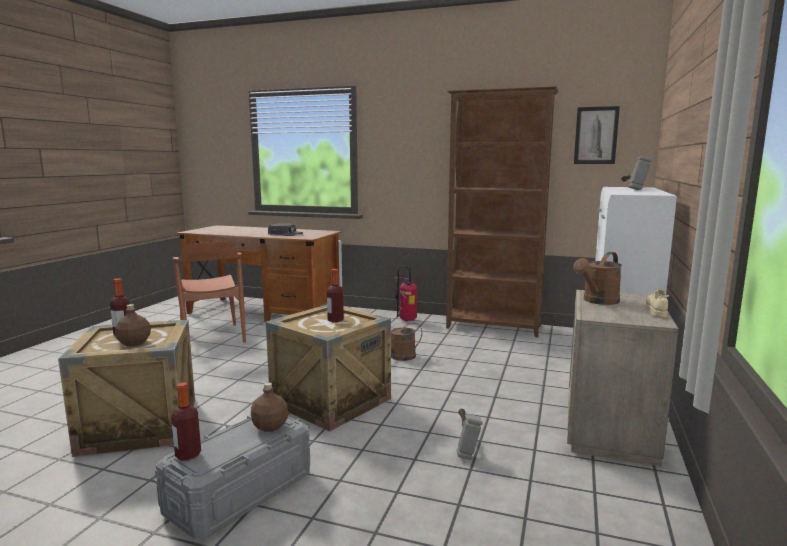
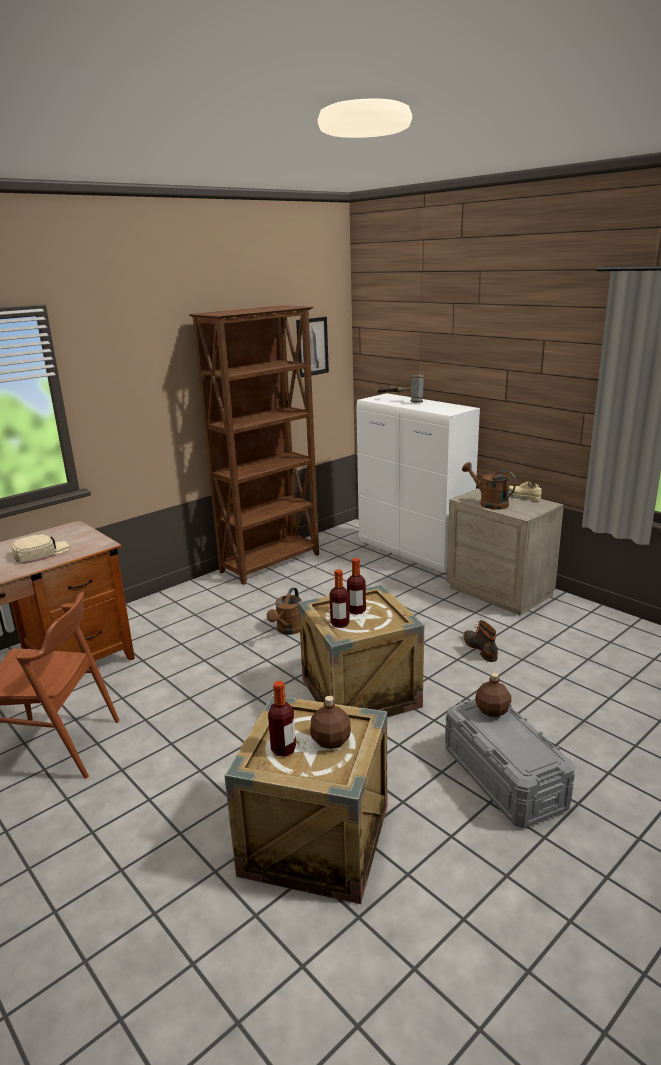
camera: 60 degrees left, 10 degrees up
bottle [171,382,201,461] -> bottle moved to [330,569,350,628]
black cap [268,223,303,236] -> beige cap [11,534,70,564]
fire extinguisher [394,266,417,321] -> none
hammer [456,408,483,460] -> boot [464,620,498,662]
brown watering can [573,252,622,305] -> brown watering can turned 150 degrees clockwise [462,462,516,510]

